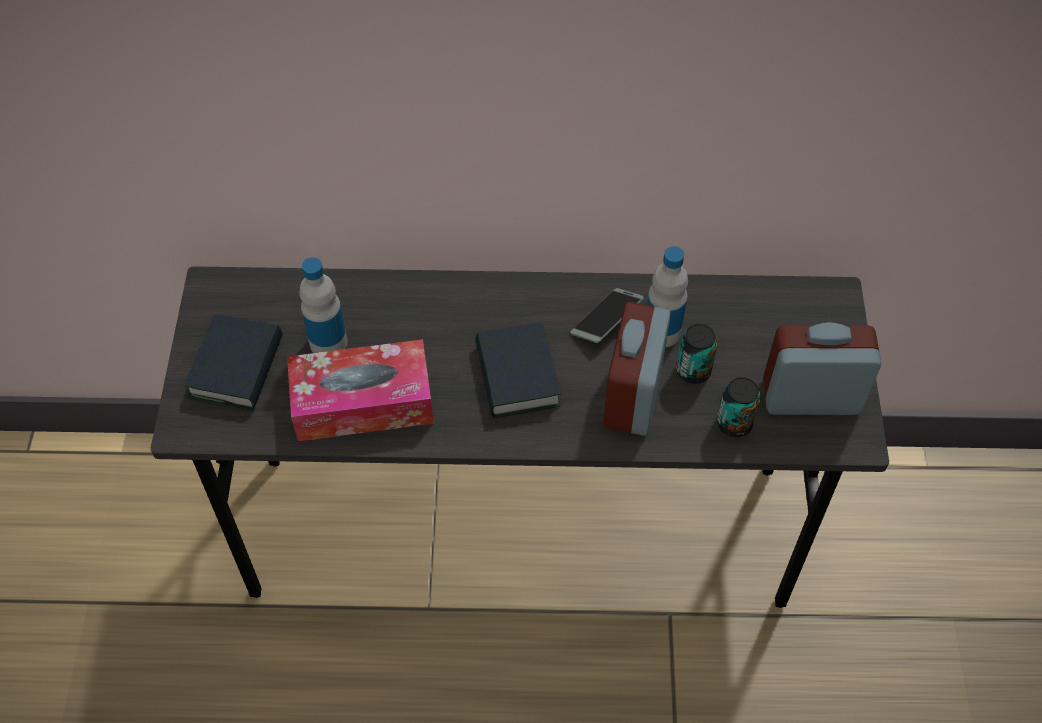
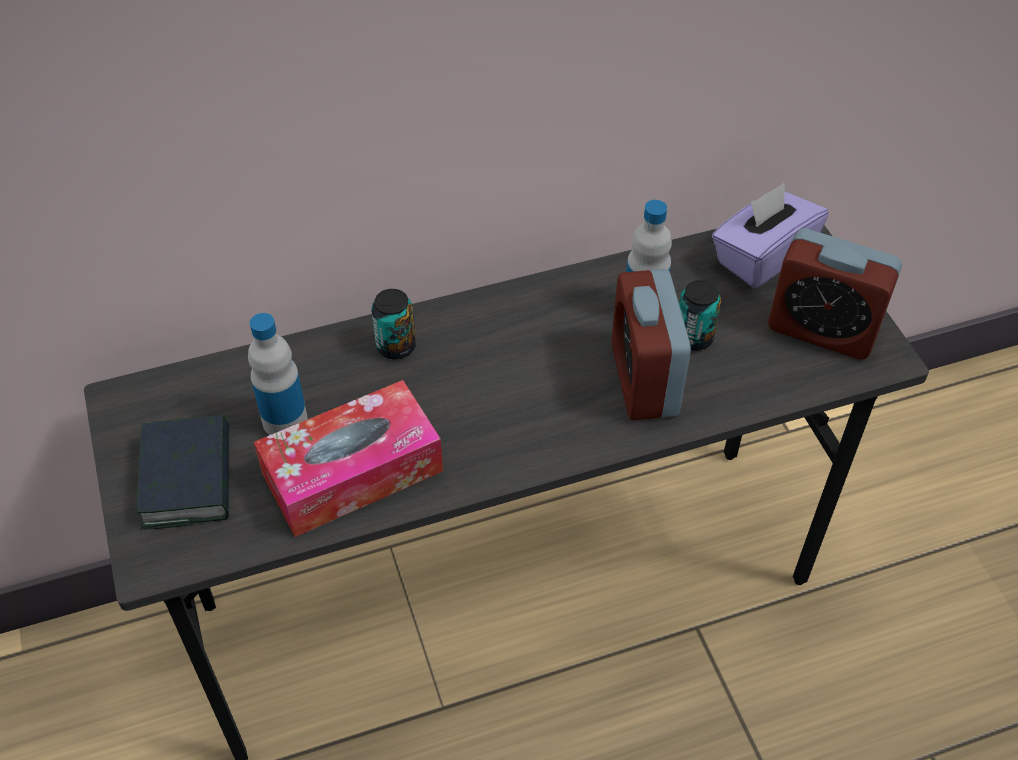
camera: 20 degrees left, 5 degrees down
book [475,323,561,418] -> none
phone [570,288,644,343] -> none
can [717,377,761,437] -> can moved to [371,289,416,359]
alarm clock [763,322,882,415] -> alarm clock turned 135 degrees counterclockwise [768,229,902,360]
none -> purple tissue box [712,183,829,288]

